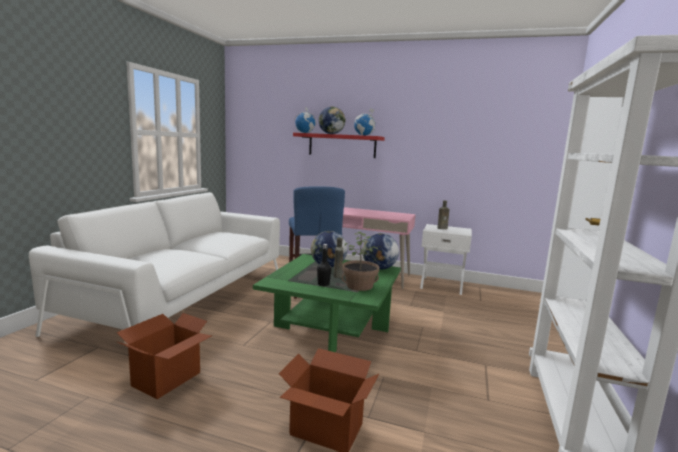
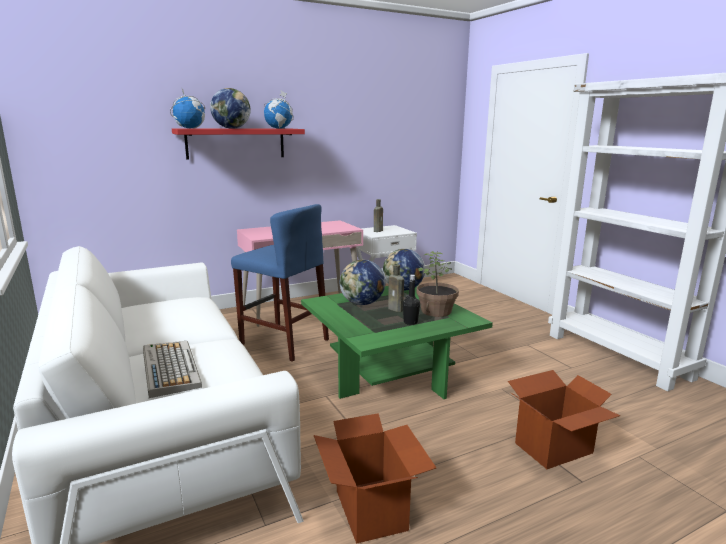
camera: 45 degrees left, 5 degrees up
none -> keyboard [143,341,202,398]

